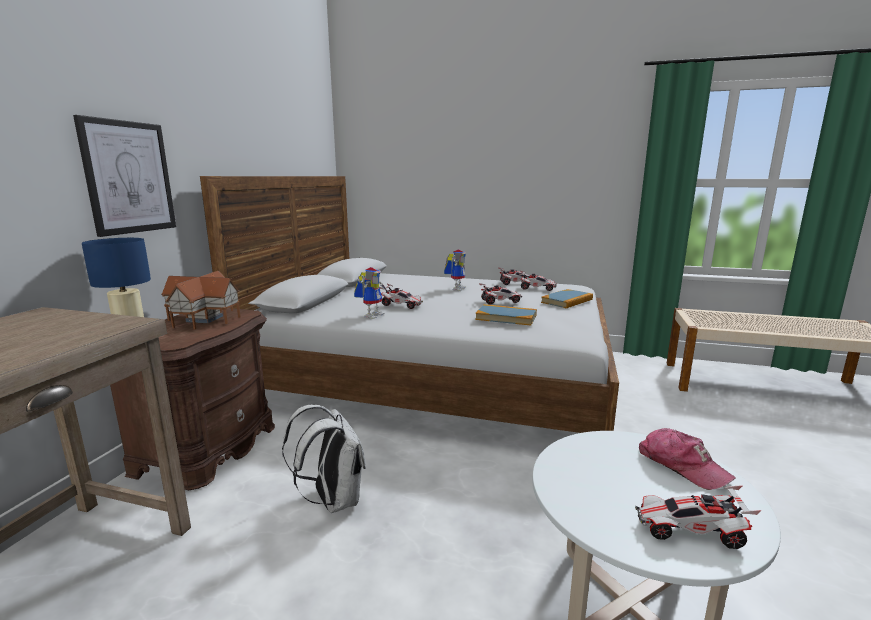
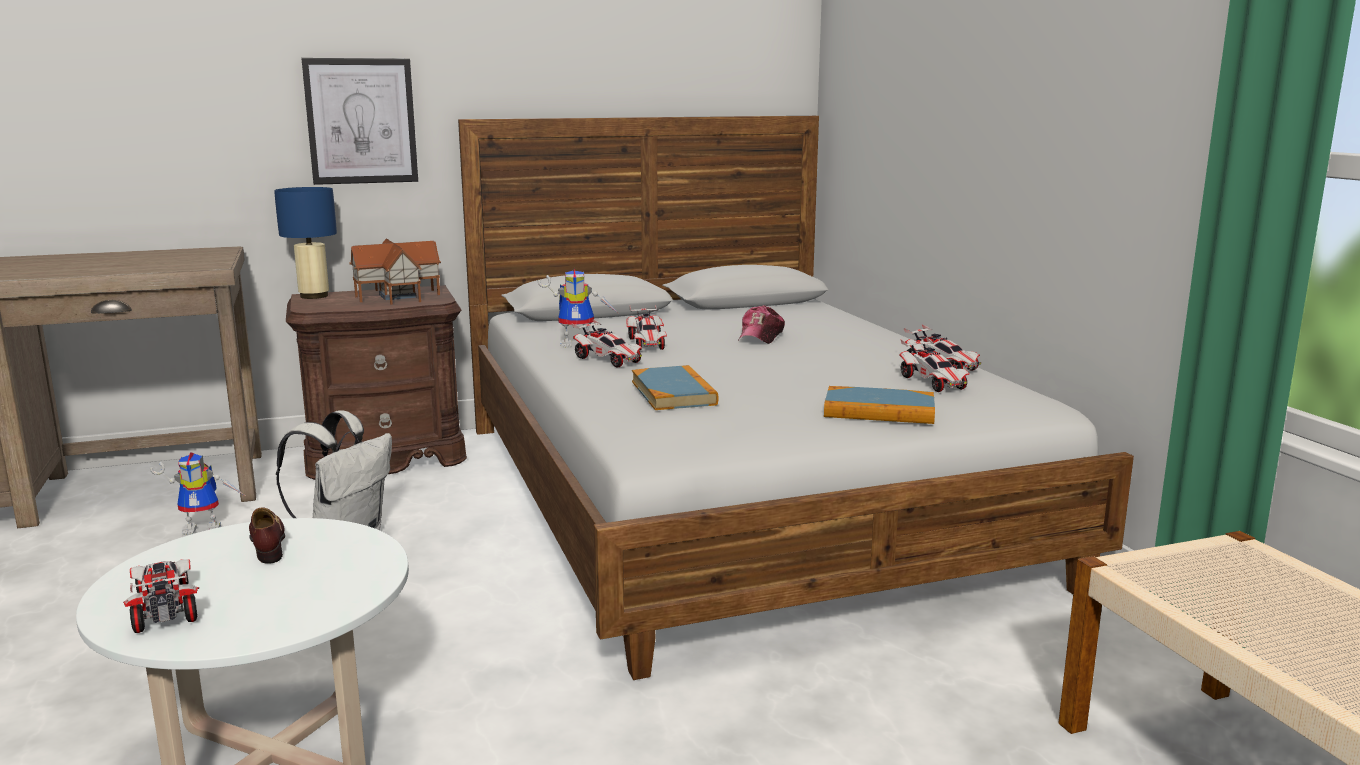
camera: 55 degrees right, 0 degrees up
toy robot [444,249,466,291] -> toy robot moved to [150,452,244,535]
toy car [479,283,522,305] -> toy car moved to [572,319,642,368]
cap [639,428,736,490] -> cap moved to [738,305,785,344]
none -> brown shoe [249,507,285,564]

